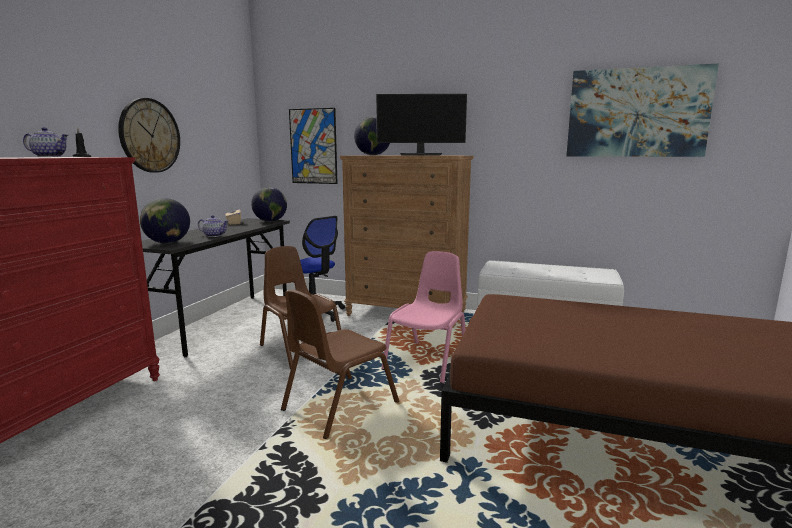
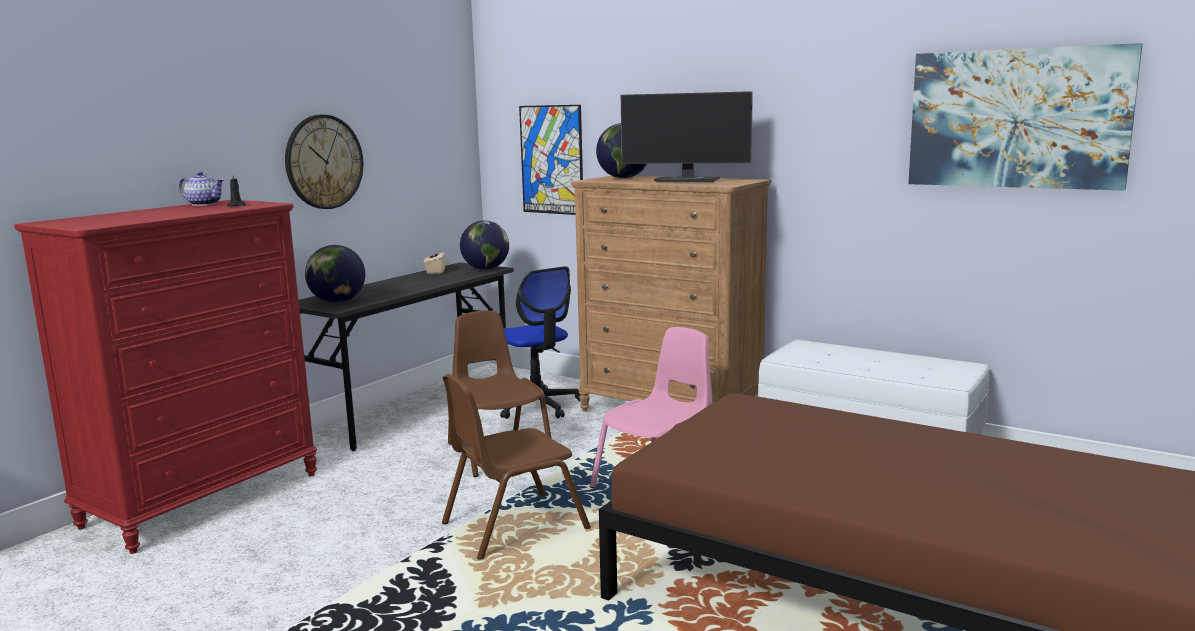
camera: 15 degrees right, 0 degrees up
teapot [198,215,229,237] -> none

